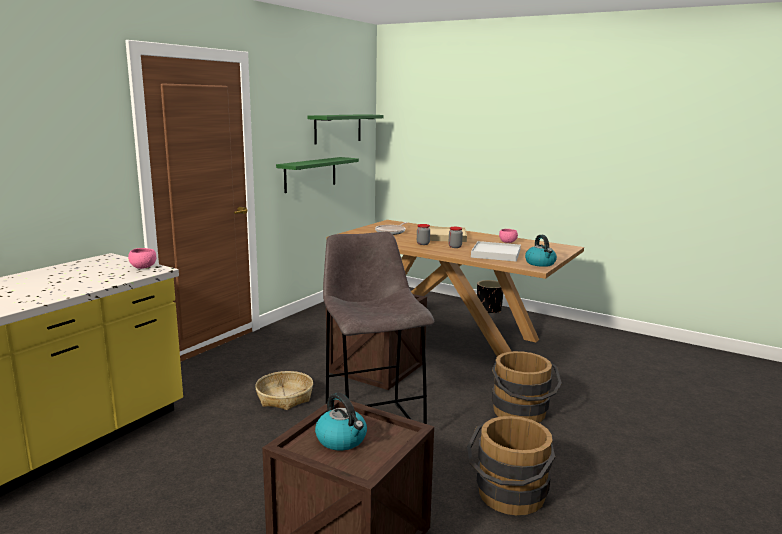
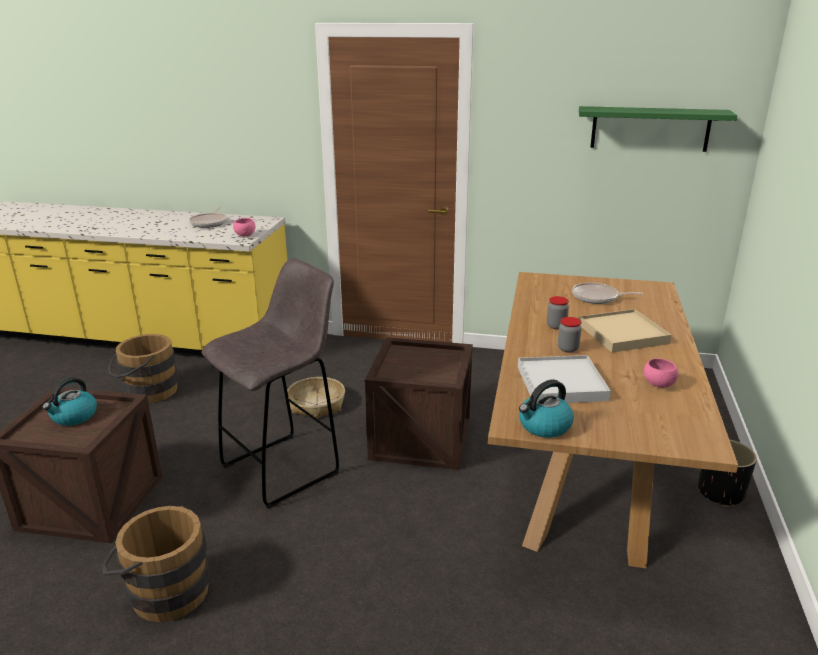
camera: 70 degrees right, 10 degrees up
green shelf [276,157,359,193] -> none
brown bucket [492,351,562,423] -> brown bucket moved to [108,334,178,404]
none -> frying pan [189,206,228,228]

